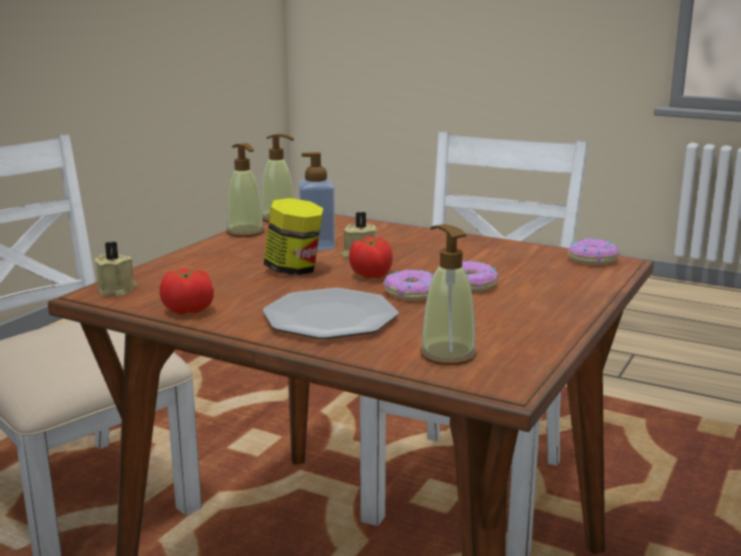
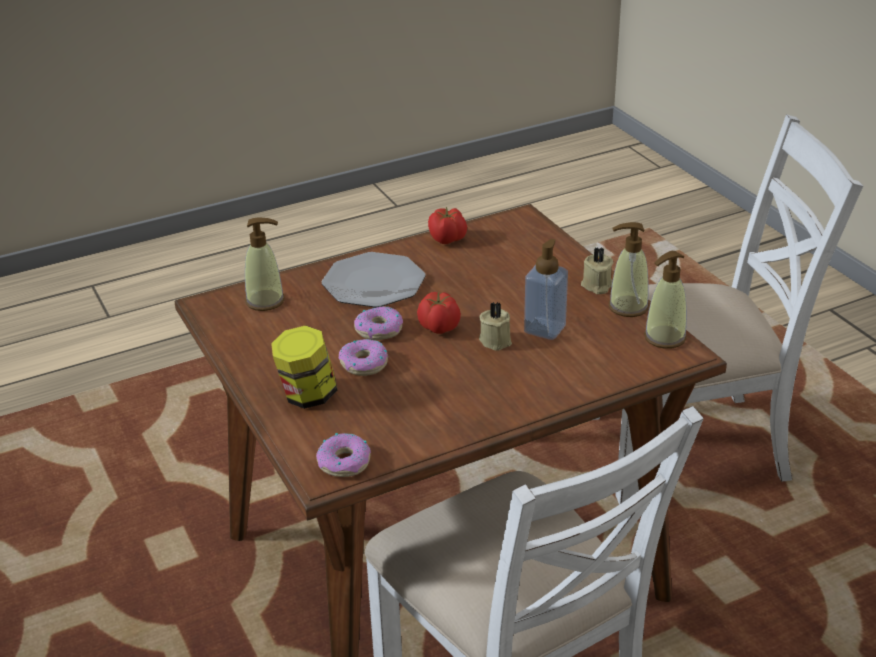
camera: 125 degrees right, 15 degrees up
beige candle [94,241,137,296] -> beige candle moved to [581,247,614,294]
jar [264,198,323,276] -> jar moved to [271,325,337,409]

